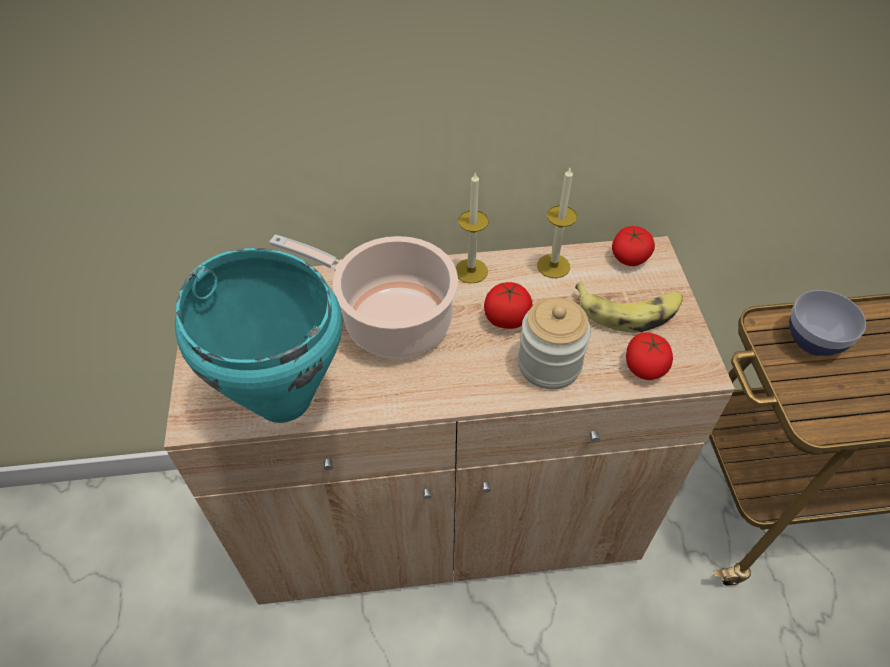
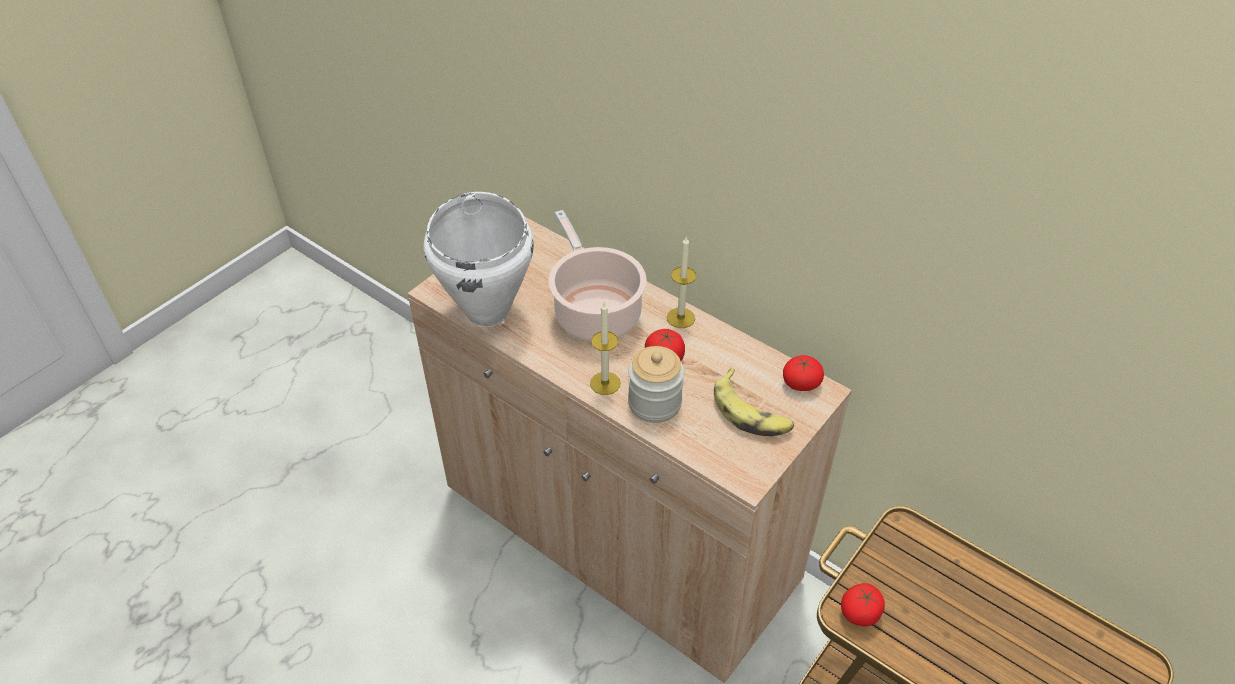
camera: 45 degrees right, 5 degrees down
turquoise cooking pot [175,248,343,423] -> white cooking pot [423,192,534,327]
candle [537,166,577,278] -> candle moved to [590,302,620,395]
tomato [626,332,673,380] -> tomato moved to [841,583,885,626]
bowl [789,290,866,356] -> none

